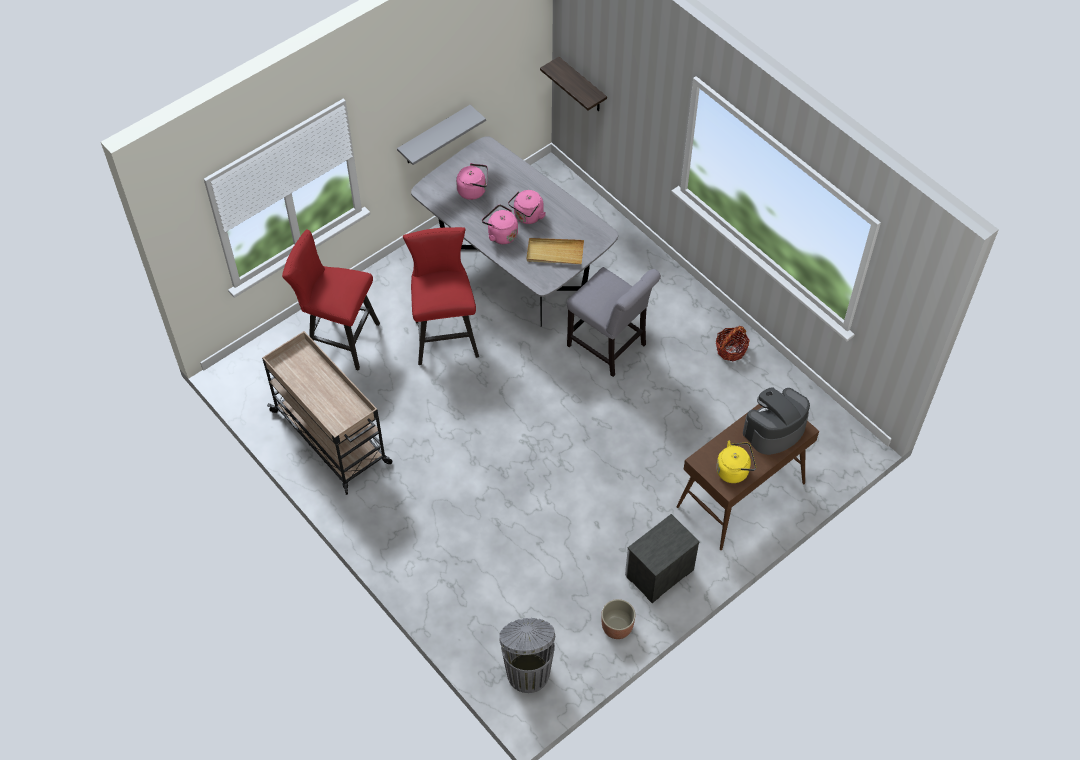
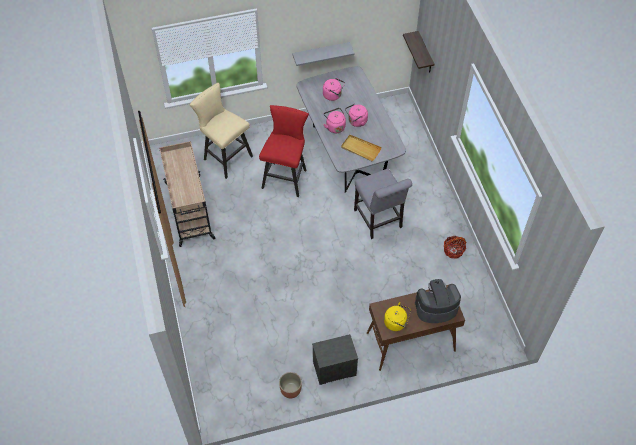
camera: 25 degrees right, 0 degrees up
red stool [282,229,380,371] -> beige stool [190,83,253,179]
grey trash can [499,618,555,693] -> none

